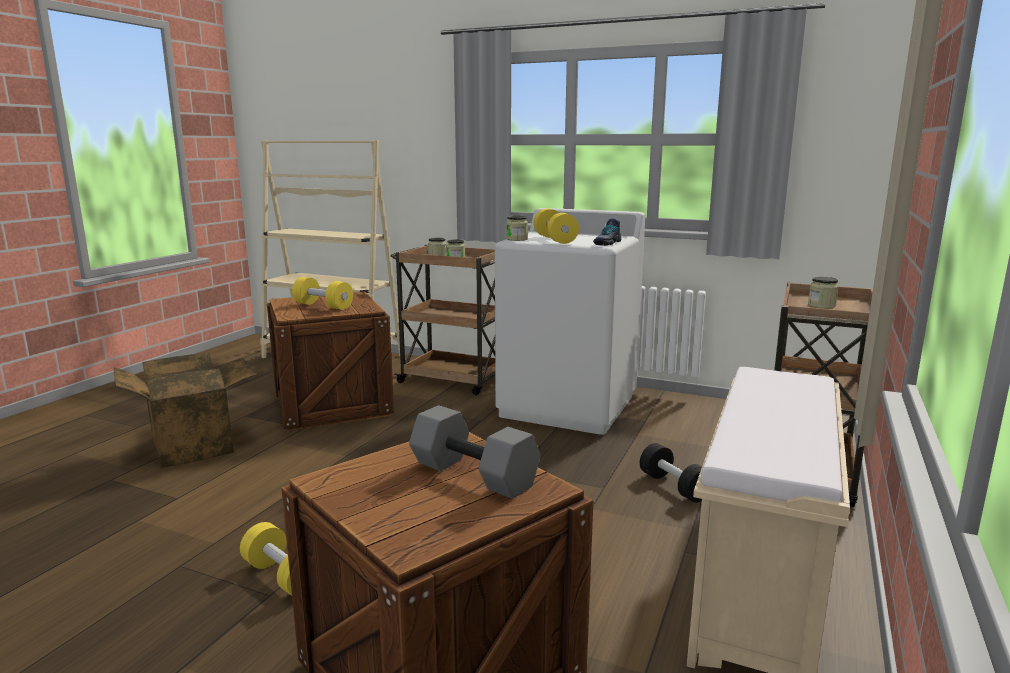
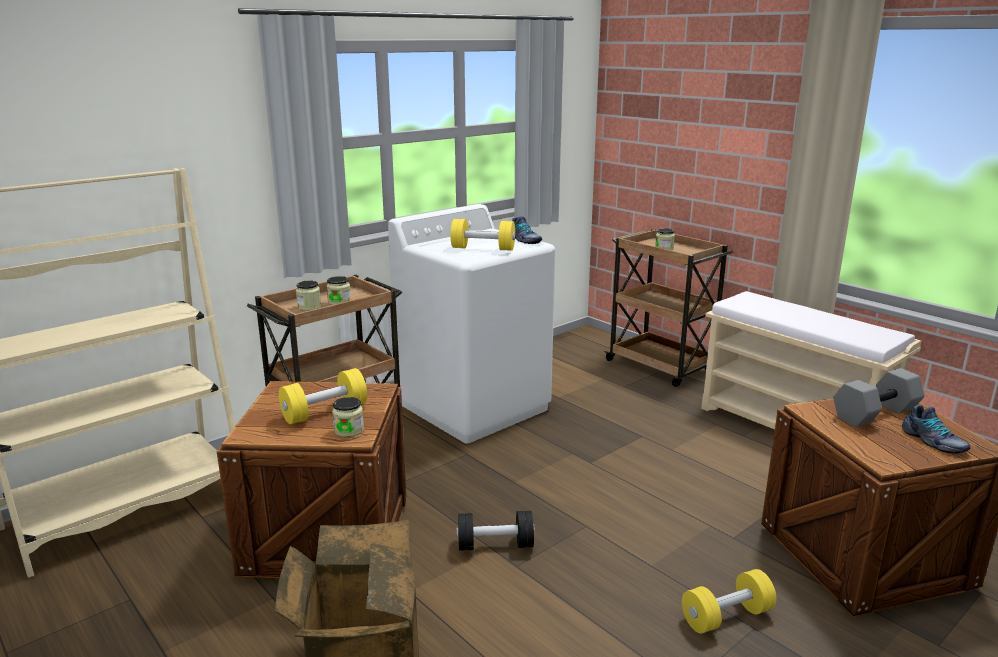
camera: 65 degrees left, 5 degrees up
jar [506,216,528,241] -> jar moved to [332,397,364,437]
black dumbbell [640,443,702,503] -> black dumbbell moved to [457,511,535,551]
none -> shoe [902,405,970,454]

